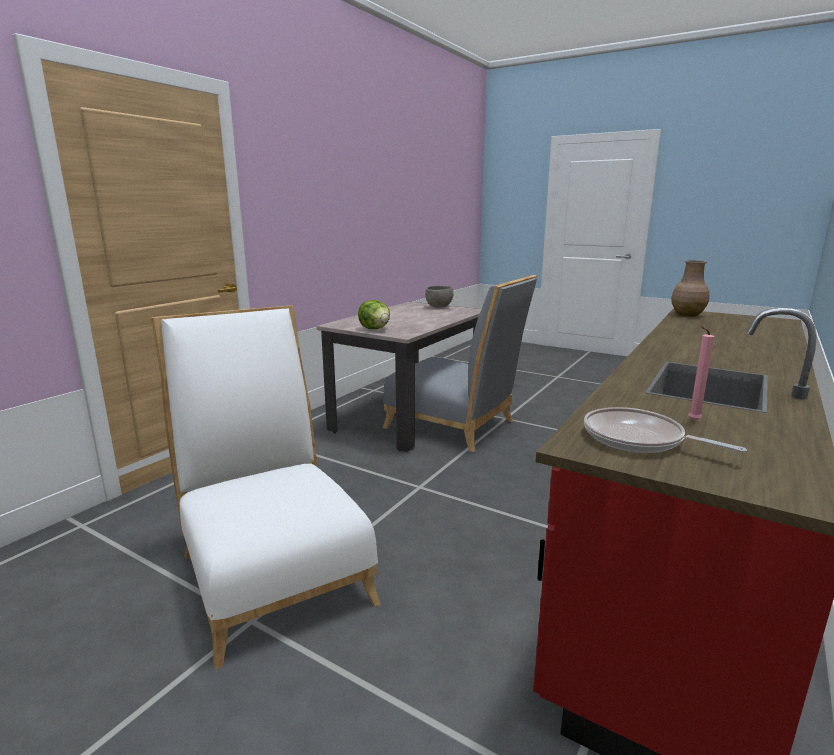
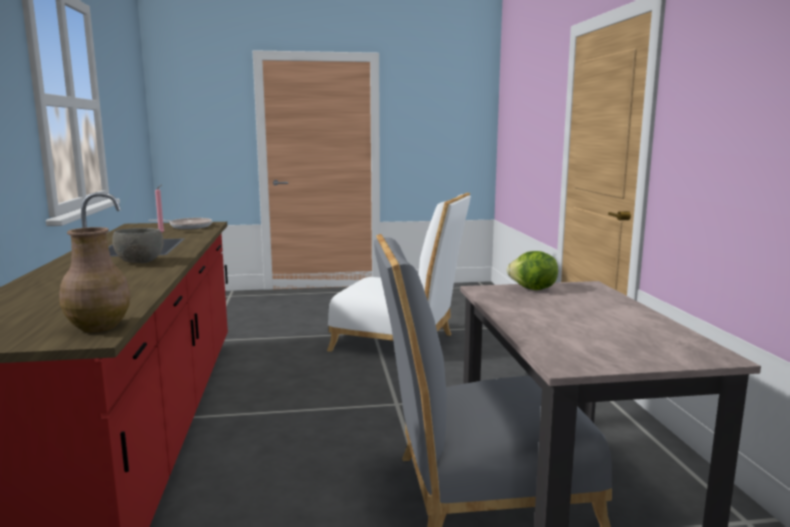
camera: 140 degrees right, 5 degrees down
grey bowl [425,286,453,308] -> grey bowl moved to [112,228,164,263]

